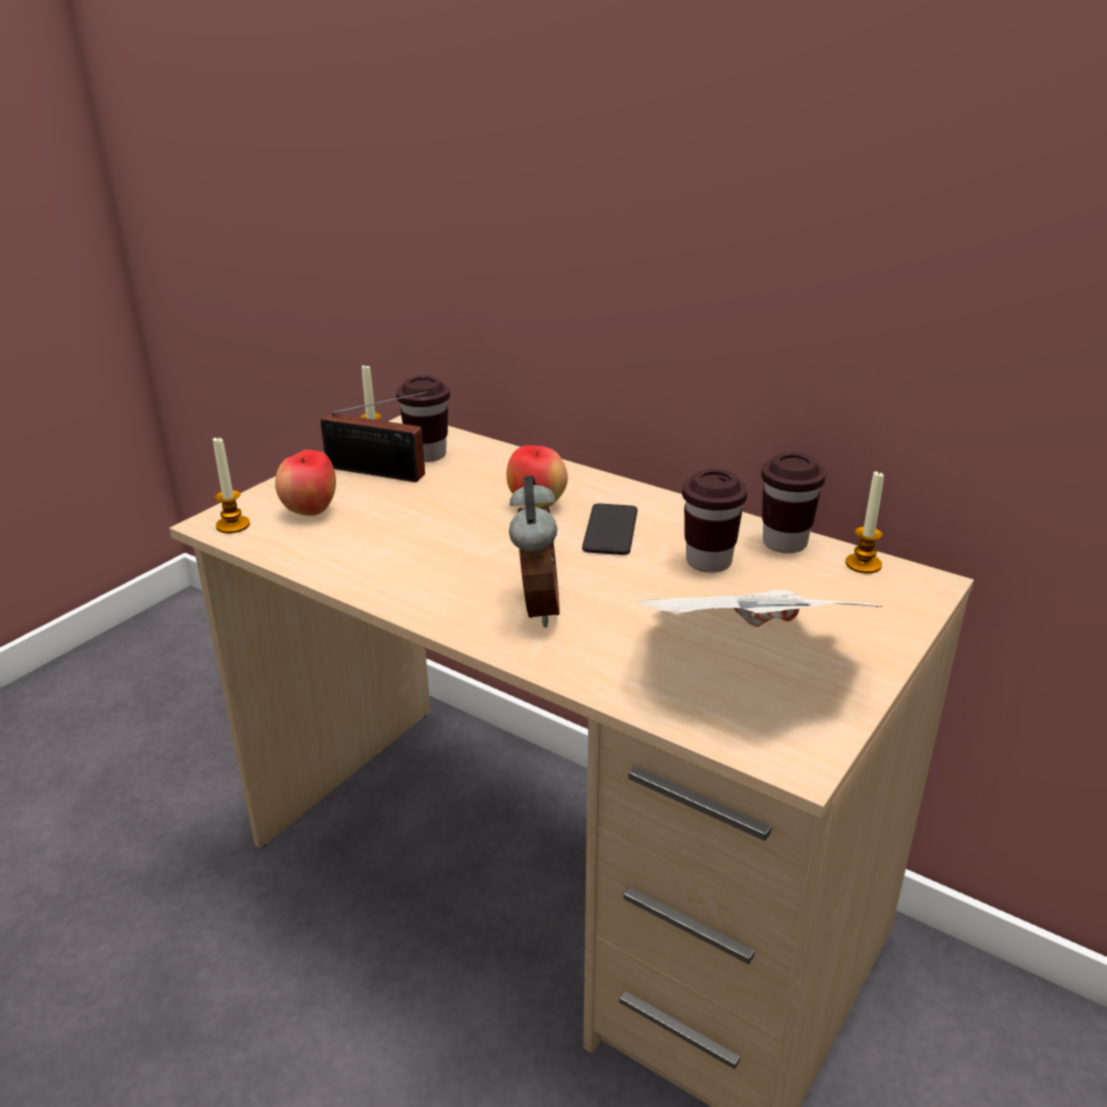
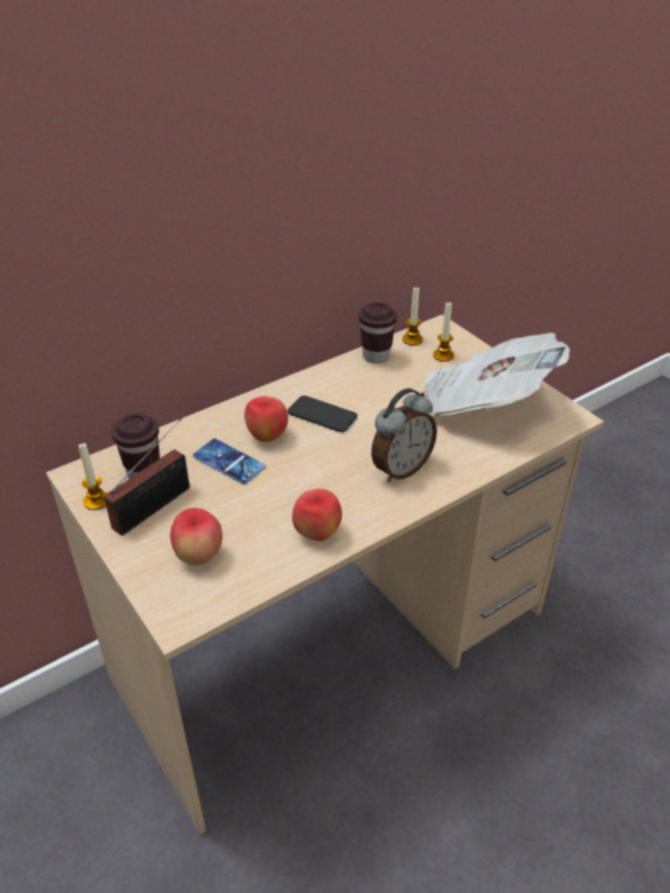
camera: 70 degrees left, 10 degrees up
candle [213,436,250,534] -> candle moved to [433,303,454,362]
alarm clock [509,476,560,627] -> alarm clock turned 120 degrees clockwise [371,388,437,482]
brown cup [682,469,748,573] -> none
none -> phone [193,438,266,484]
none -> apple [292,489,342,541]

